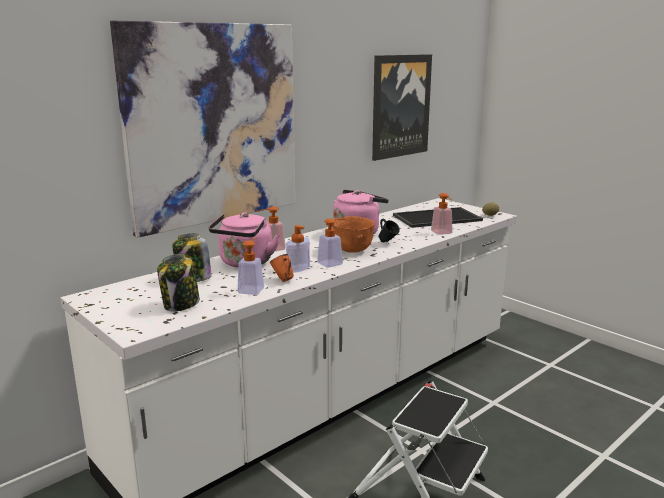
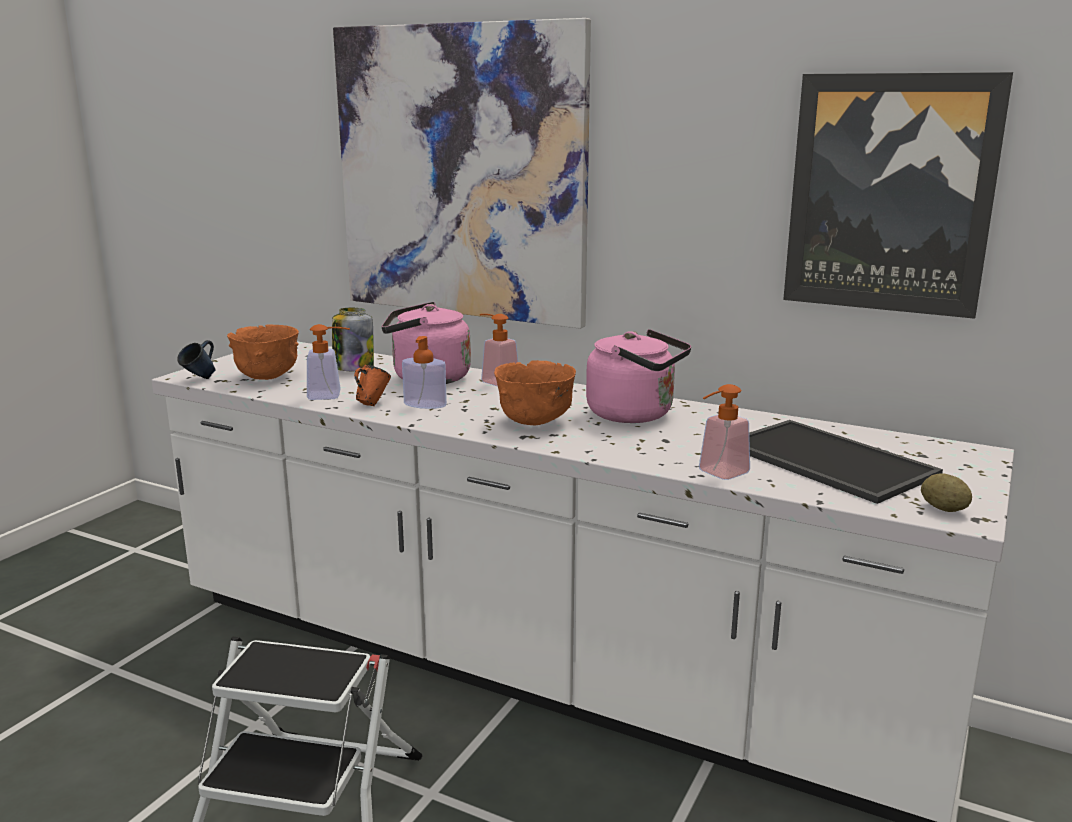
camera: 70 degrees right, 0 degrees up
jar [157,254,200,311] -> orange bowl [227,324,299,380]
soap dispenser [317,218,346,268] -> none
blue mug [378,219,400,242] -> blue mug moved to [177,340,216,379]

